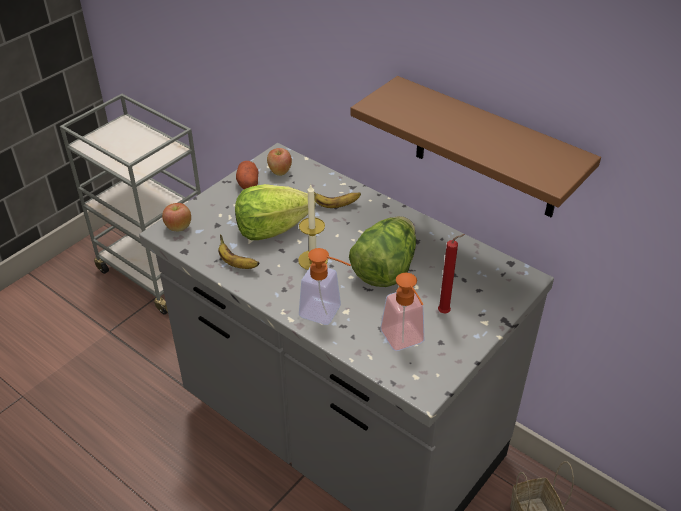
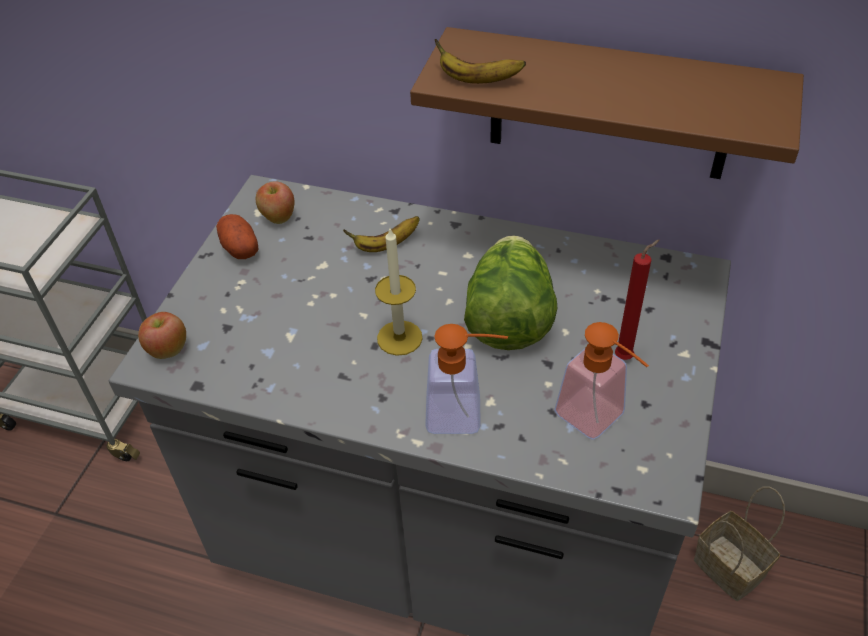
camera: 20 degrees left, 5 degrees up
banana [218,234,259,269] -> banana moved to [435,39,526,84]
lettuce [235,184,316,240] -> none

